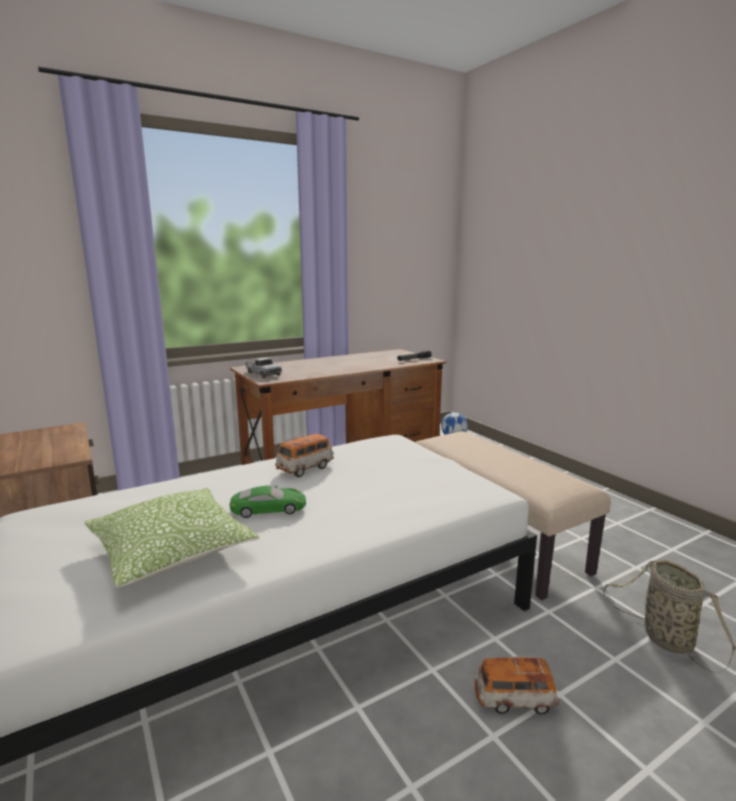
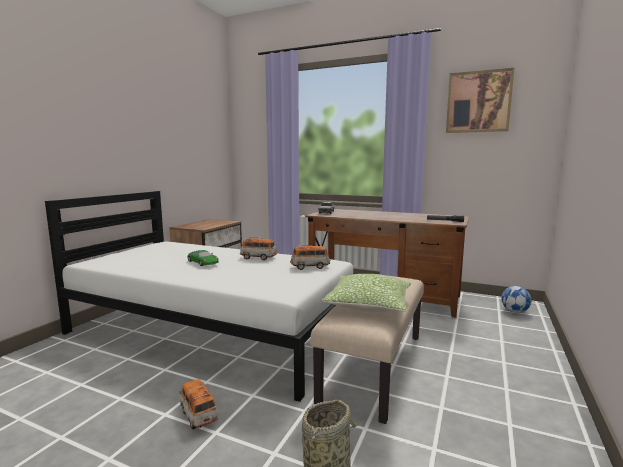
camera: 55 degrees right, 5 degrees down
pillow [85,488,260,588] -> pillow moved to [322,274,411,312]
none -> toy car [290,245,330,270]
none -> picture [446,68,514,133]

